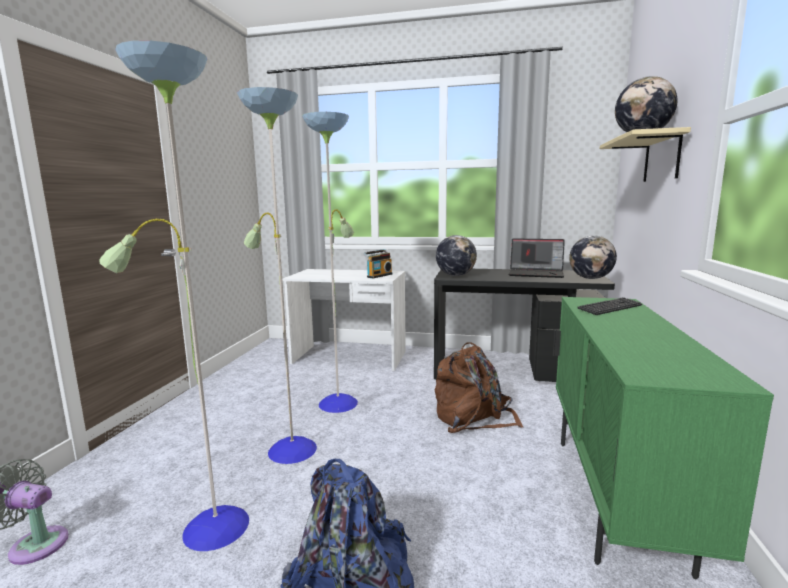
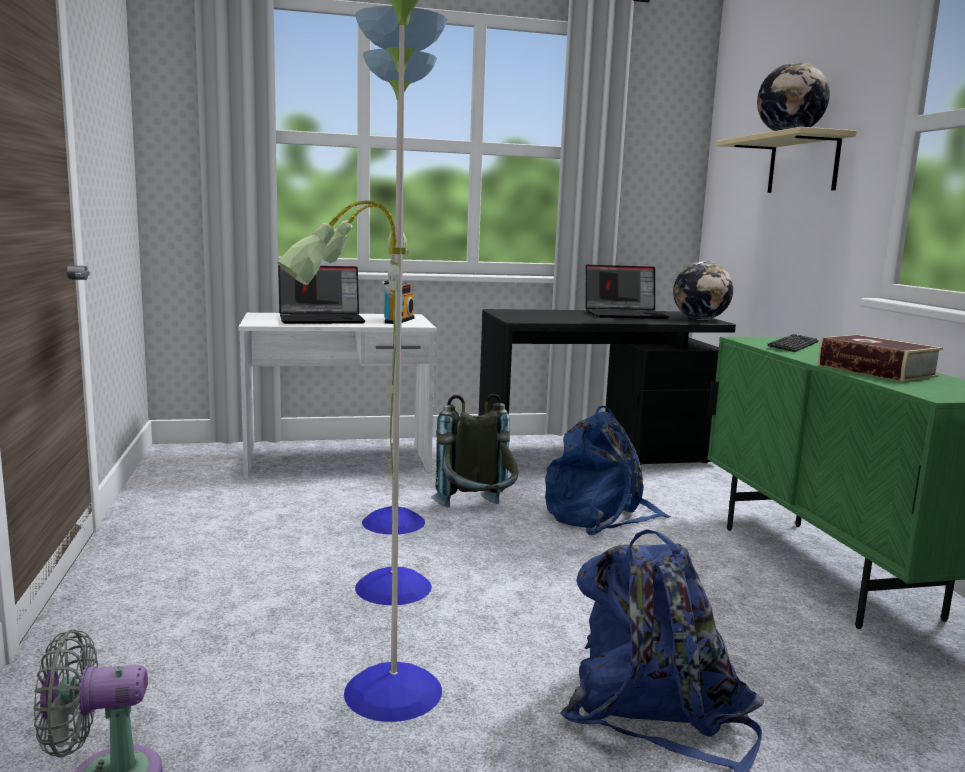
camera: 25 degrees left, 0 degrees up
brown backpack [435,342,523,433] -> blue backpack [545,406,671,535]
globe [436,235,477,276] -> none
none -> laptop [278,265,365,324]
none -> grey backpack [431,394,518,507]
none -> book [818,334,943,382]

